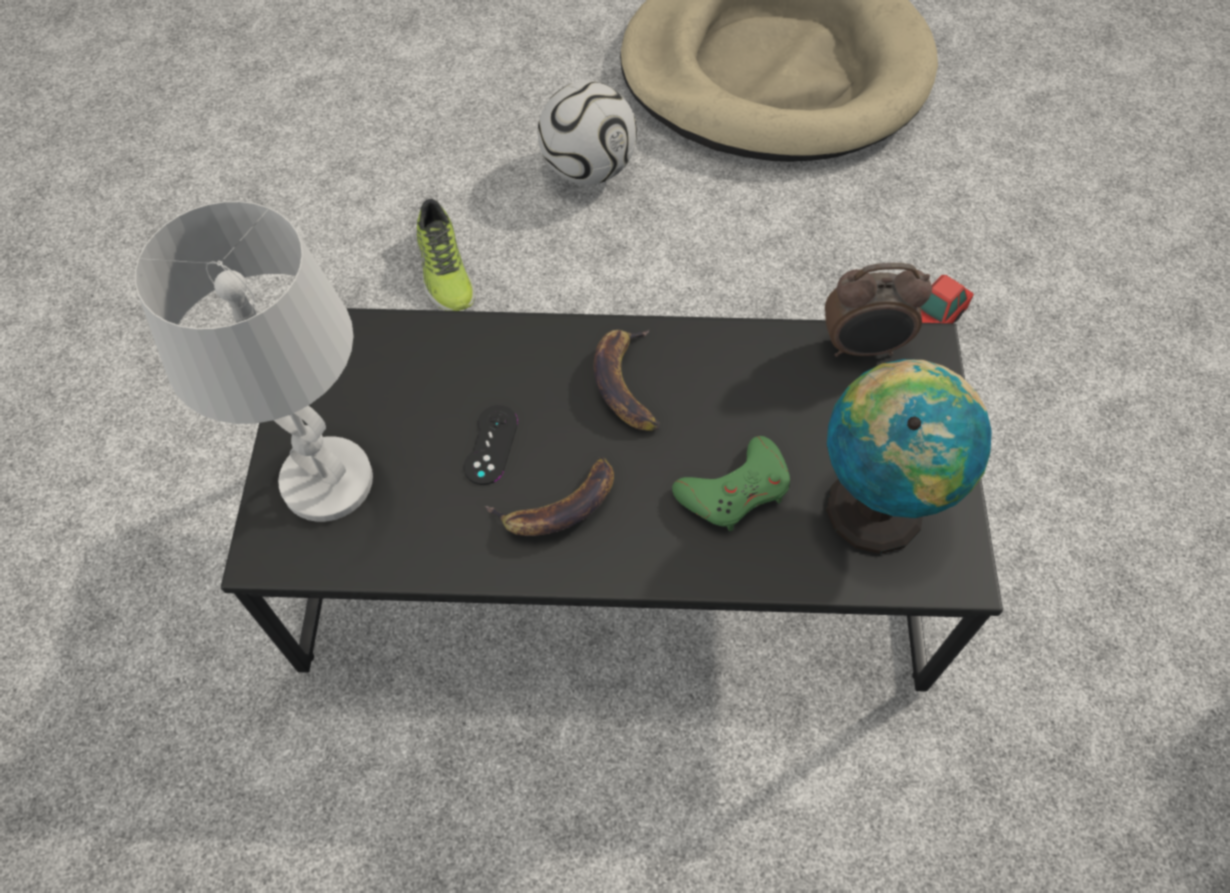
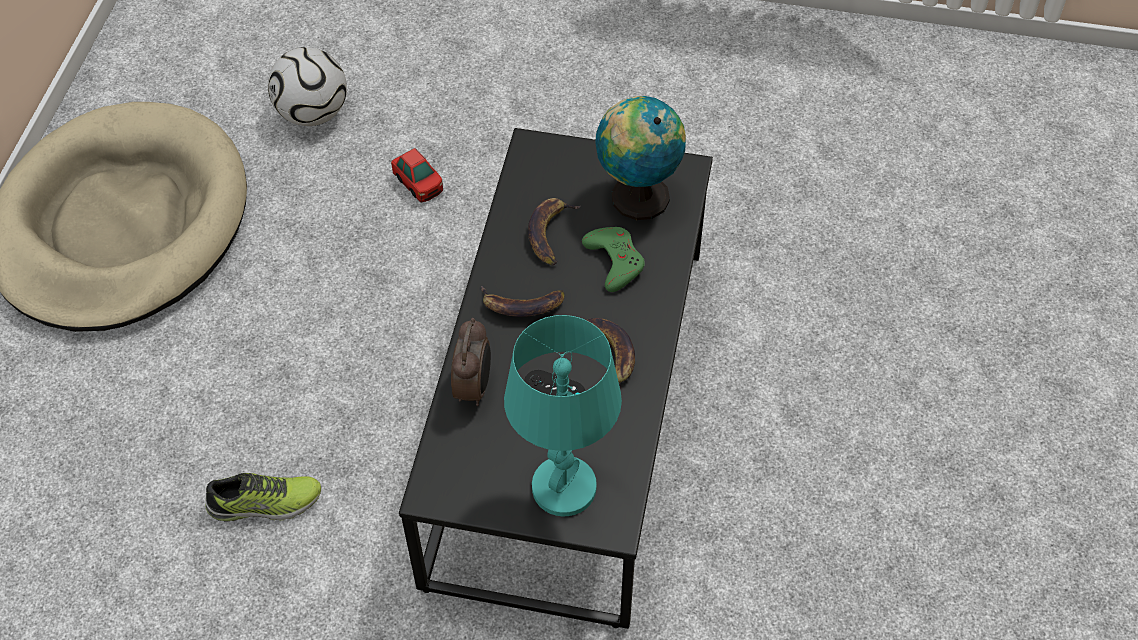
camera: 80 degrees left, 5 degrees down
white table lamp [135,201,373,522] -> turquoise table lamp [504,315,622,517]
football [538,81,637,185] -> football moved to [268,47,347,126]
alarm clock [825,263,932,357] -> alarm clock moved to [451,318,491,406]
none -> banana [528,198,580,266]

